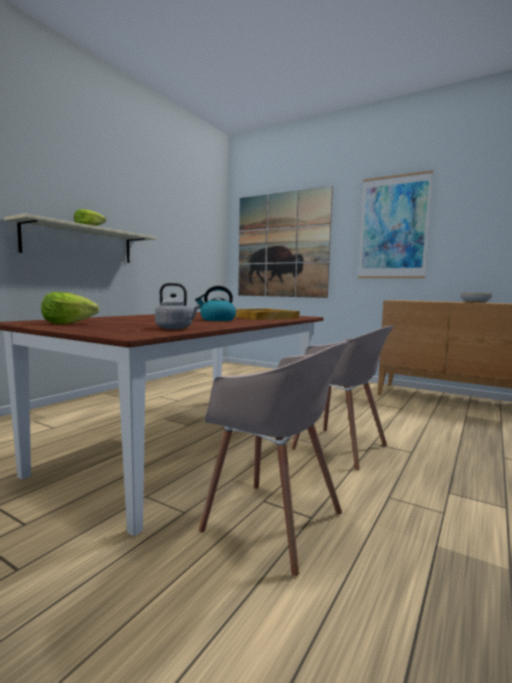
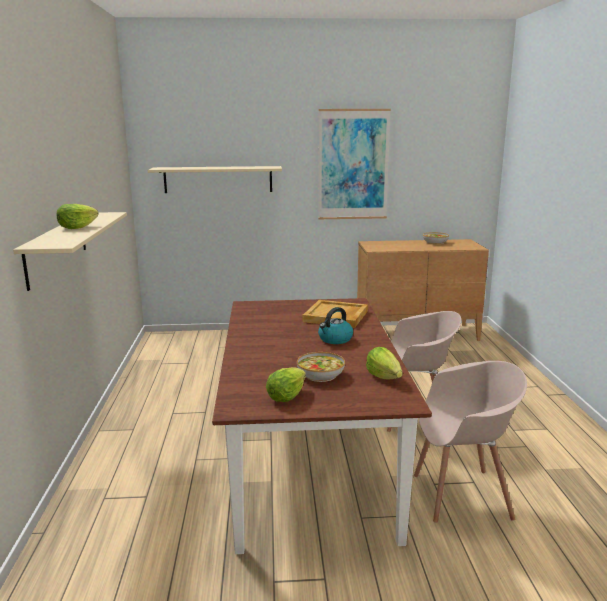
camera: 35 degrees left, 10 degrees up
grey kettle [155,283,200,329] -> lettuce [366,347,403,379]
picture [238,186,333,298] -> beige shelf [148,166,282,193]
none -> bowl [297,352,345,382]

